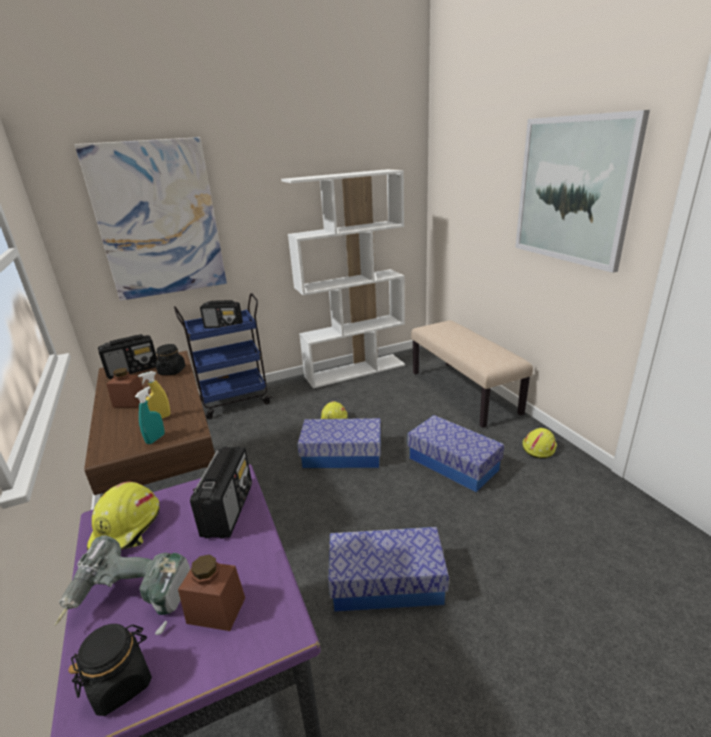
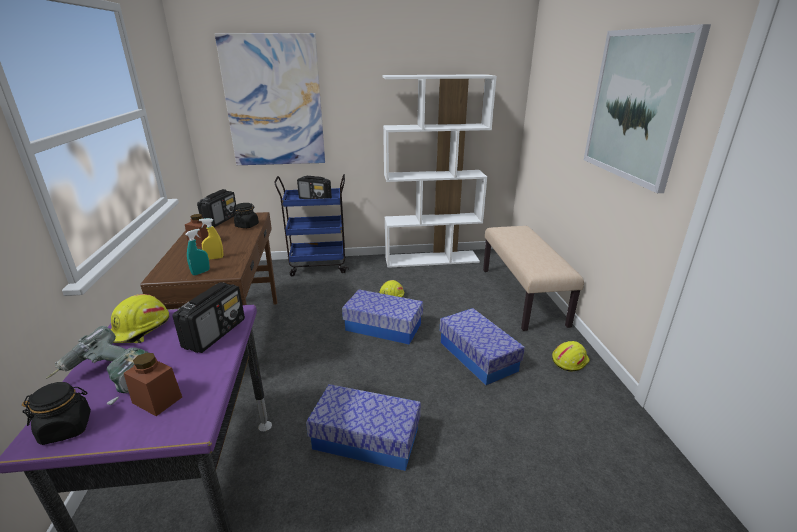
camera: 15 degrees right, 0 degrees up
radio [98,334,157,379] -> radio turned 60 degrees counterclockwise [197,189,236,227]

